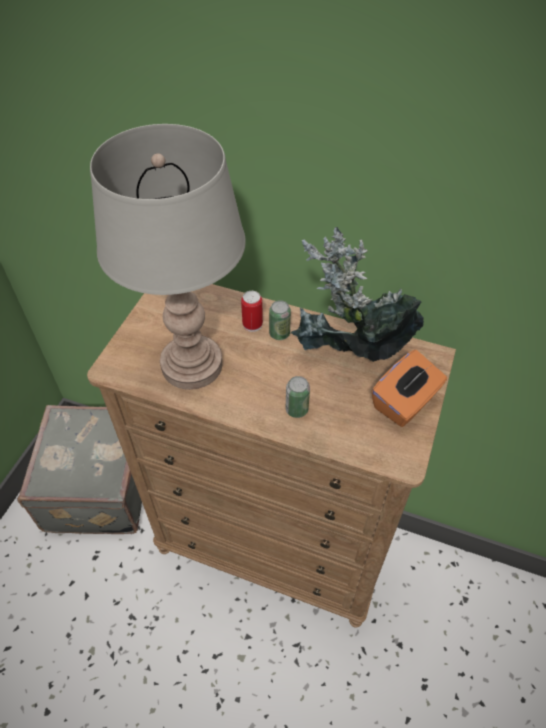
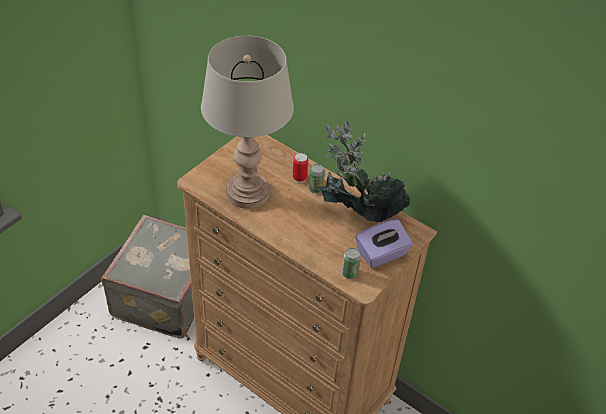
camera: 15 degrees right, 5 degrees down
can [286,376,310,418] -> can moved to [342,248,361,279]
orange tissue box [372,350,447,427] -> purple tissue box [356,219,413,268]

